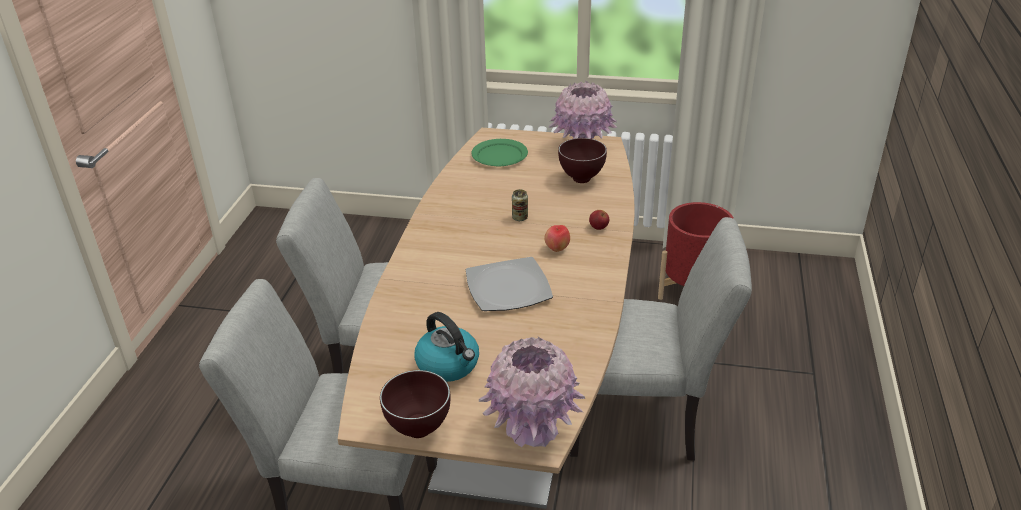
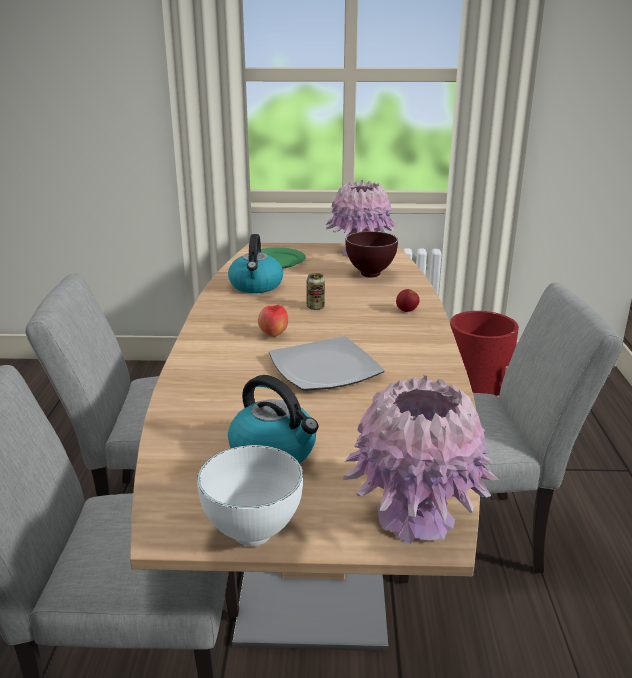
camera: 10 degrees left, 10 degrees down
brown bowl [380,370,451,438] -> white bowl [197,445,303,546]
apple [544,225,570,252] -> apple moved to [258,305,288,337]
none -> kettle [228,234,283,293]

